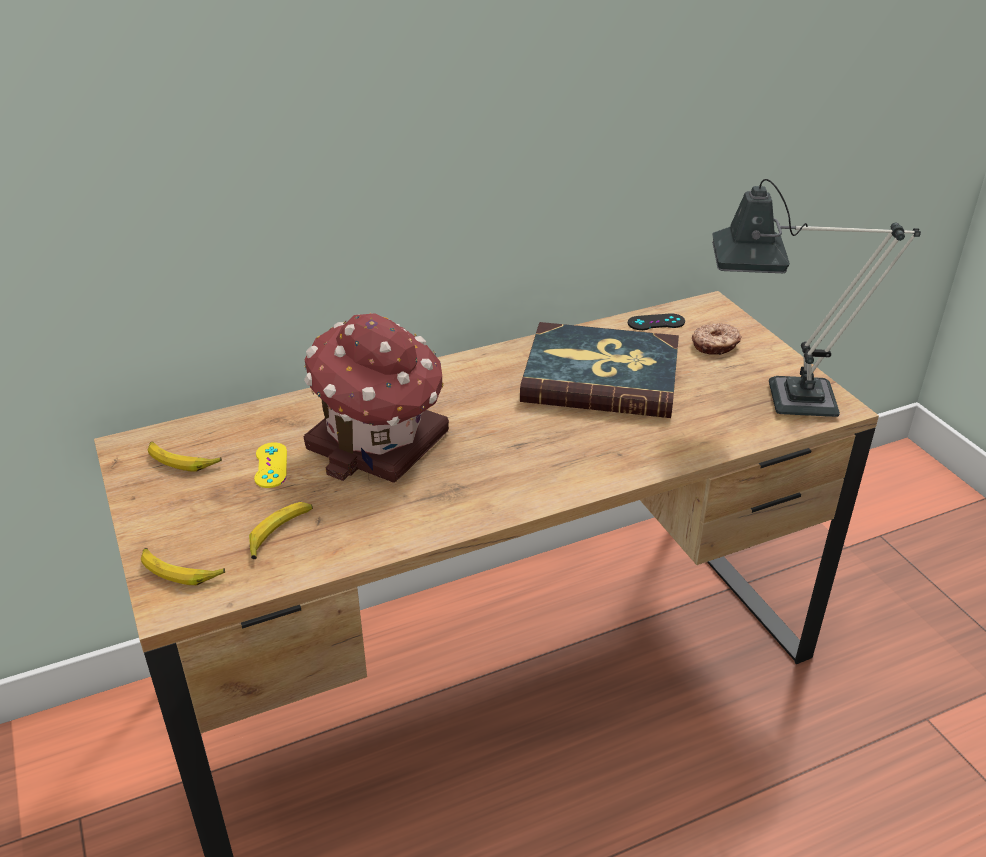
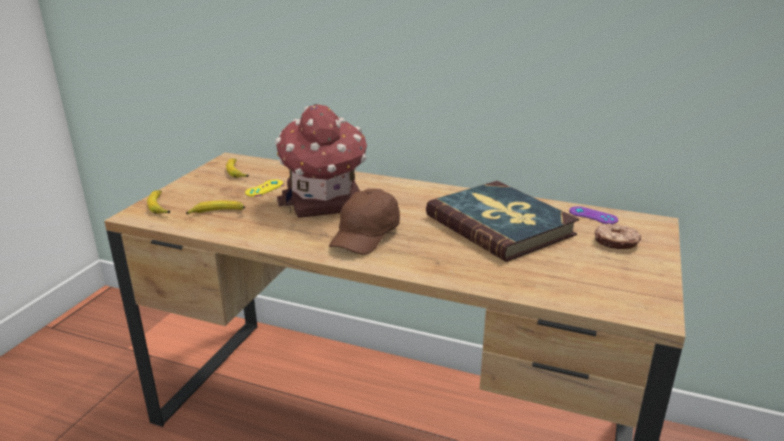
camera: 45 degrees right, 10 degrees down
black game controller [628,314,685,330] -> purple game controller [569,206,618,224]
table lamp [712,179,921,417] -> none
none -> brown cap [329,189,400,255]

